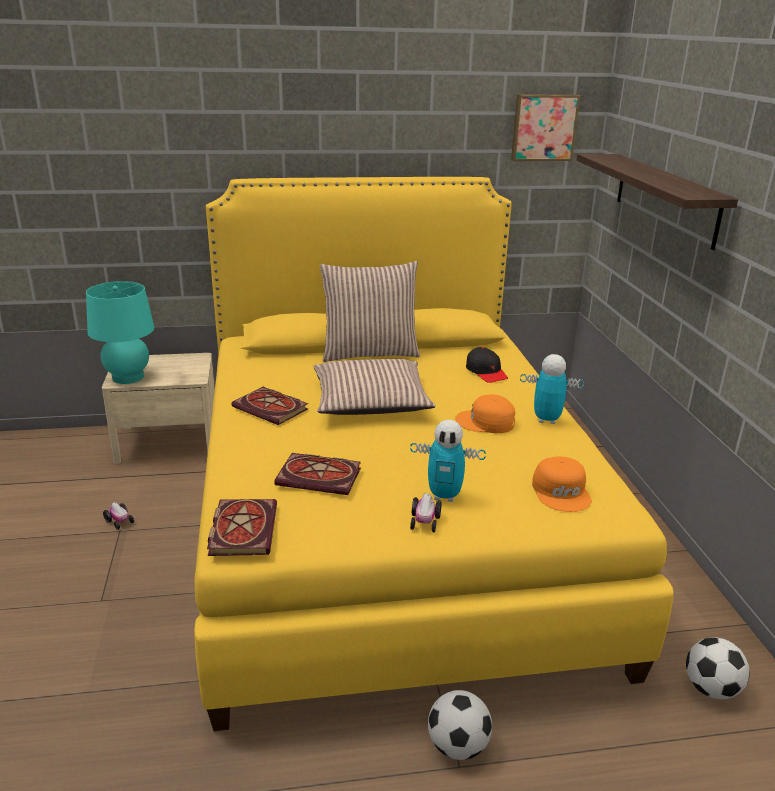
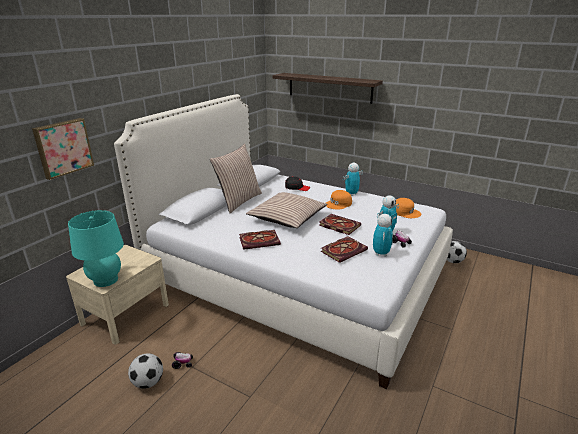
camera: 50 degrees left, 0 degrees up
yellow bed [194,177,674,731] -> white bed [114,94,453,389]
book [207,499,277,556] -> book moved to [319,214,361,235]
football [428,690,492,760] -> football moved to [128,353,163,389]
picture [511,94,580,161] -> picture moved to [32,118,94,180]
none -> toy robot [373,214,393,257]

